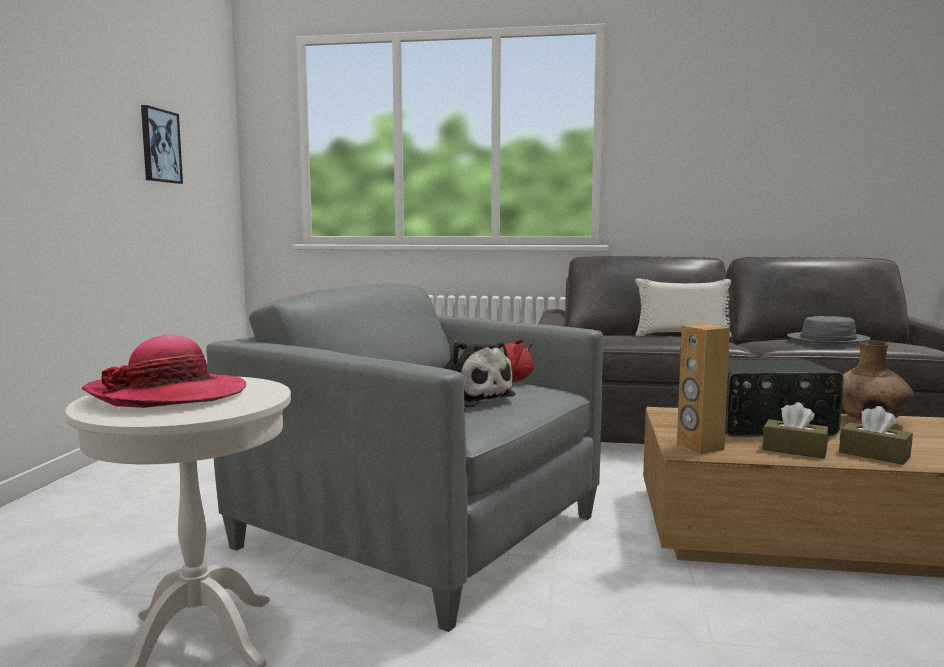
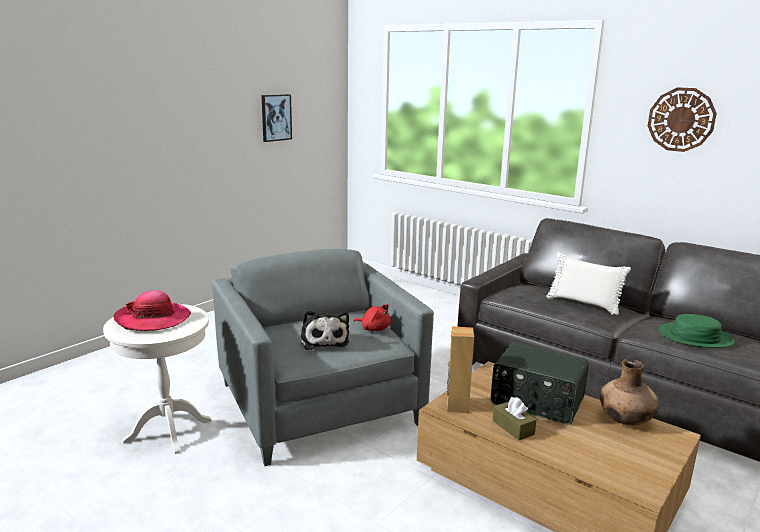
camera: 30 degrees right, 10 degrees up
grey hat [787,316,871,344] -> green hat [659,314,735,348]
brown tissue box [839,406,913,465] -> none
none -> wall clock [648,87,717,152]

